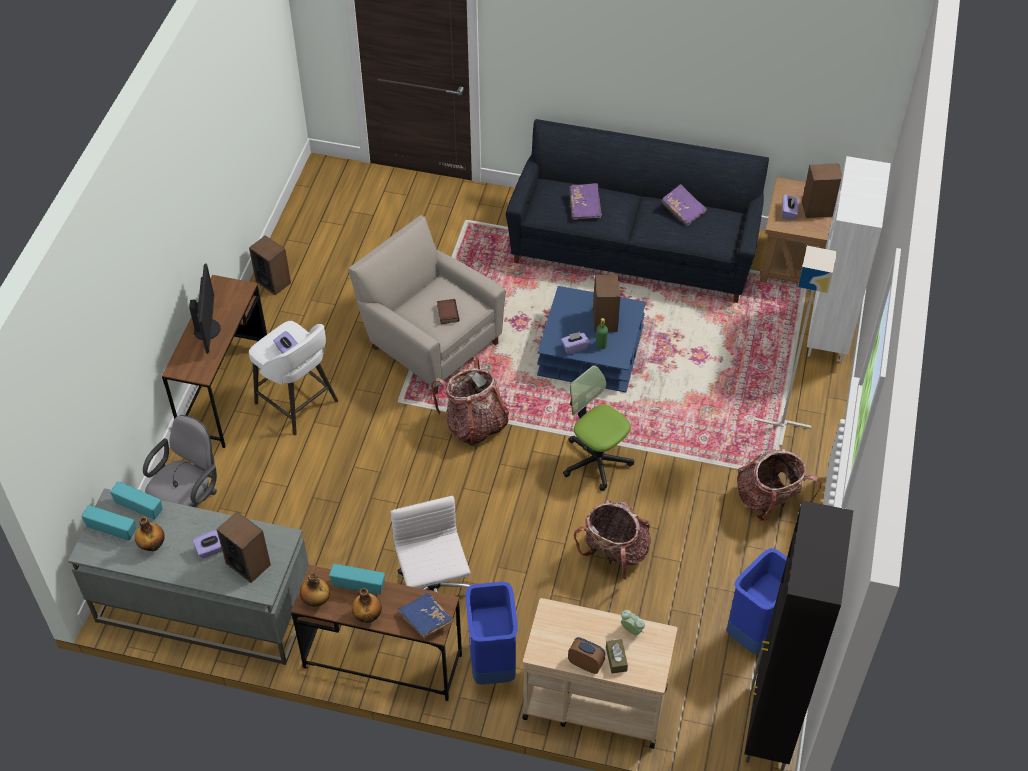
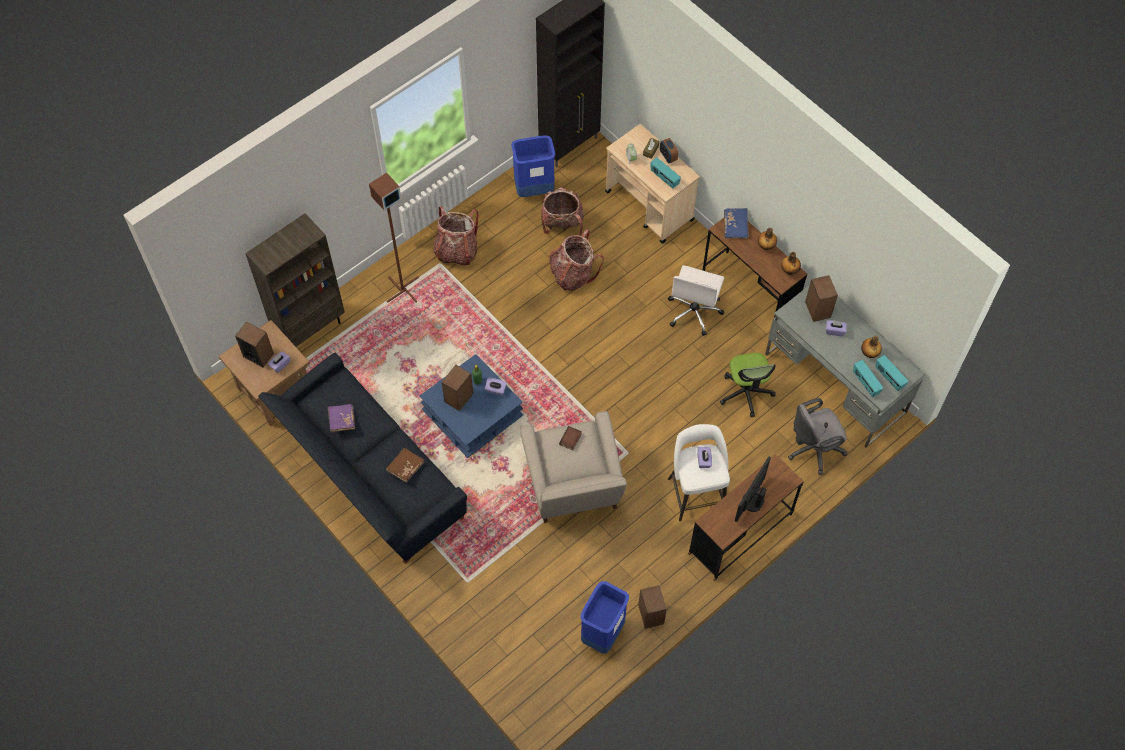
camera: 145 degrees left, 10 degrees up
radio [329,564,385,595] -> radio moved to [650,157,681,189]
backpack [431,356,509,446] -> backpack moved to [541,187,584,235]
blue trash can [466,582,518,685] -> blue trash can moved to [580,581,629,654]
office chair [563,365,634,491] -> office chair moved to [720,353,776,417]
purple book [569,183,602,220] -> brown book [386,448,424,482]
grey floor lamp [754,246,837,447] -> brown floor lamp [369,173,419,303]
white bookcase [807,156,891,362] -> brown bookcase [245,213,345,347]

